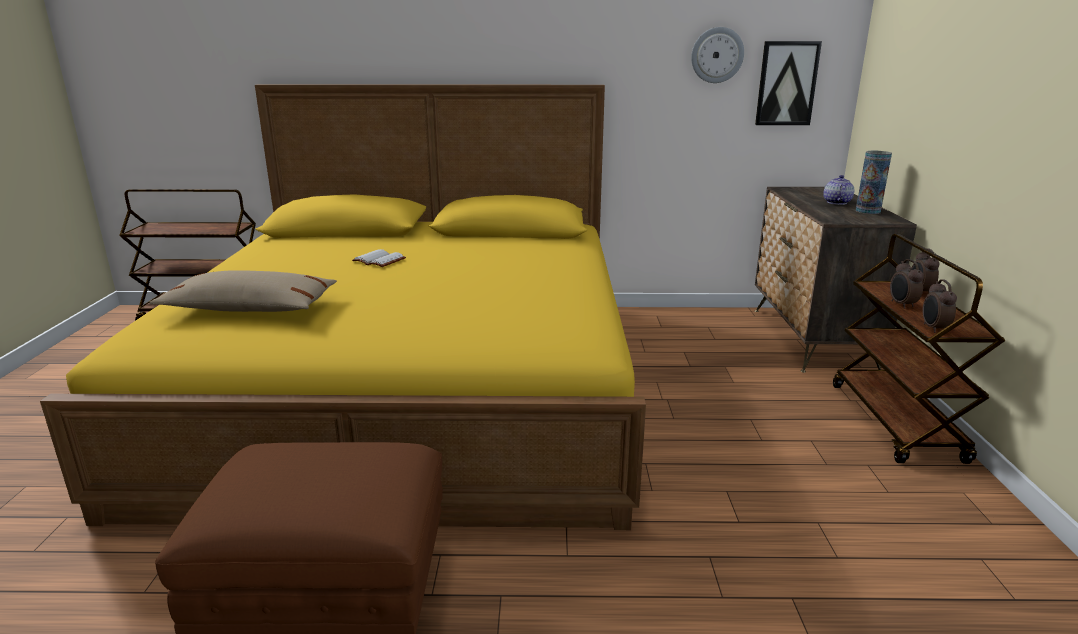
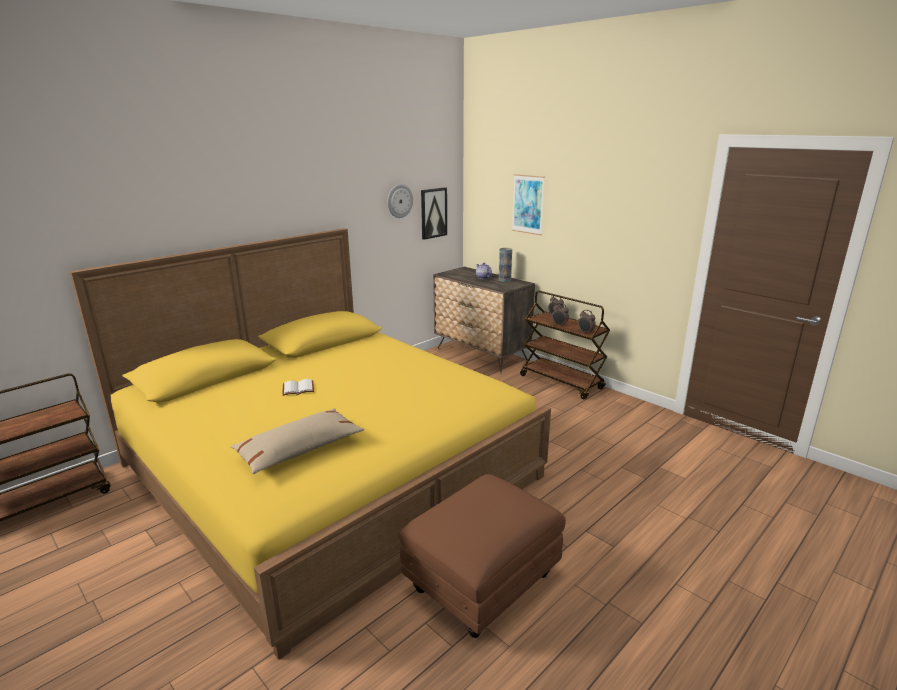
camera: 45 degrees left, 0 degrees up
none -> picture [512,174,545,235]

